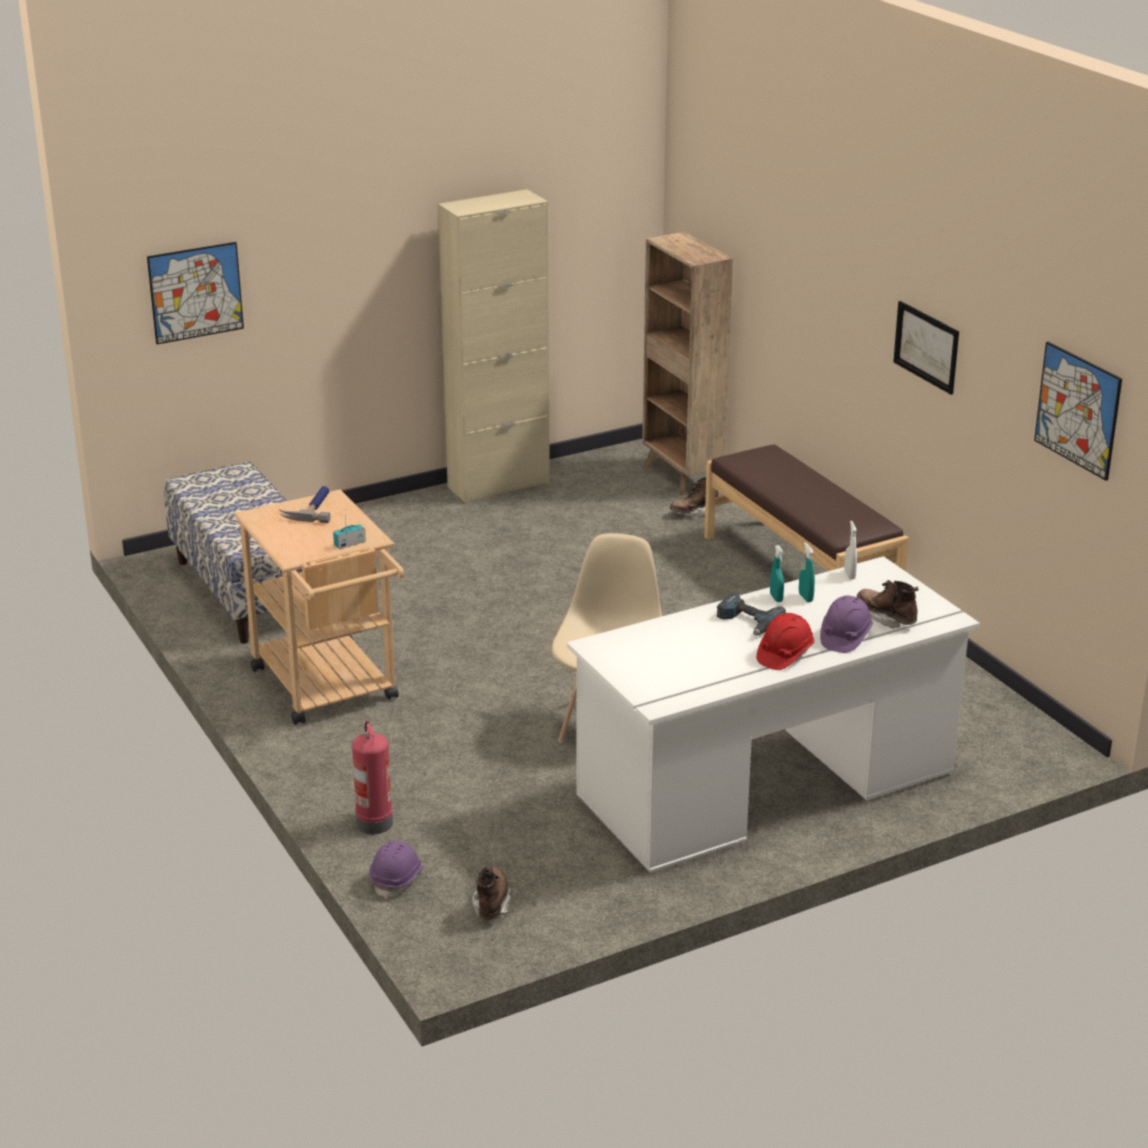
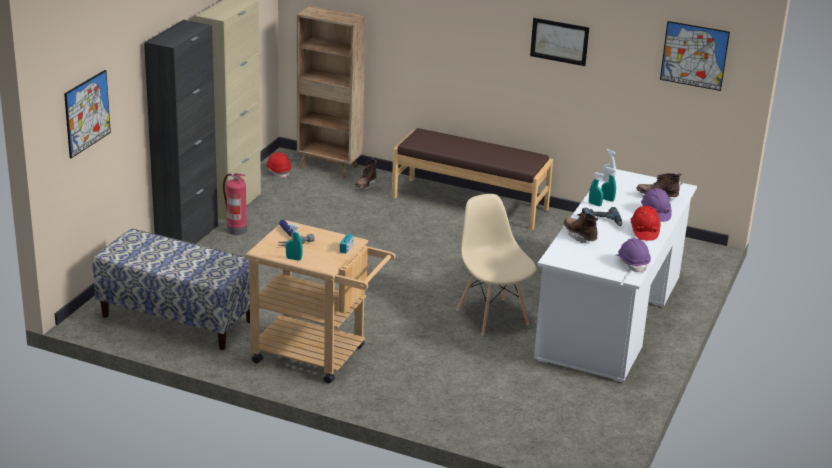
camera: 40 degrees left, 0 degrees up
fire extinguisher [352,721,393,834] -> fire extinguisher moved to [223,173,247,235]
purple hard hat [369,841,424,900] -> purple hard hat moved to [616,238,651,273]
brown boot [472,867,511,920] -> brown boot moved to [563,212,598,243]
none -> black cabinet [144,20,218,244]
none -> red hard hat [266,152,291,178]
none -> turquoise spray bottle [286,224,303,261]

